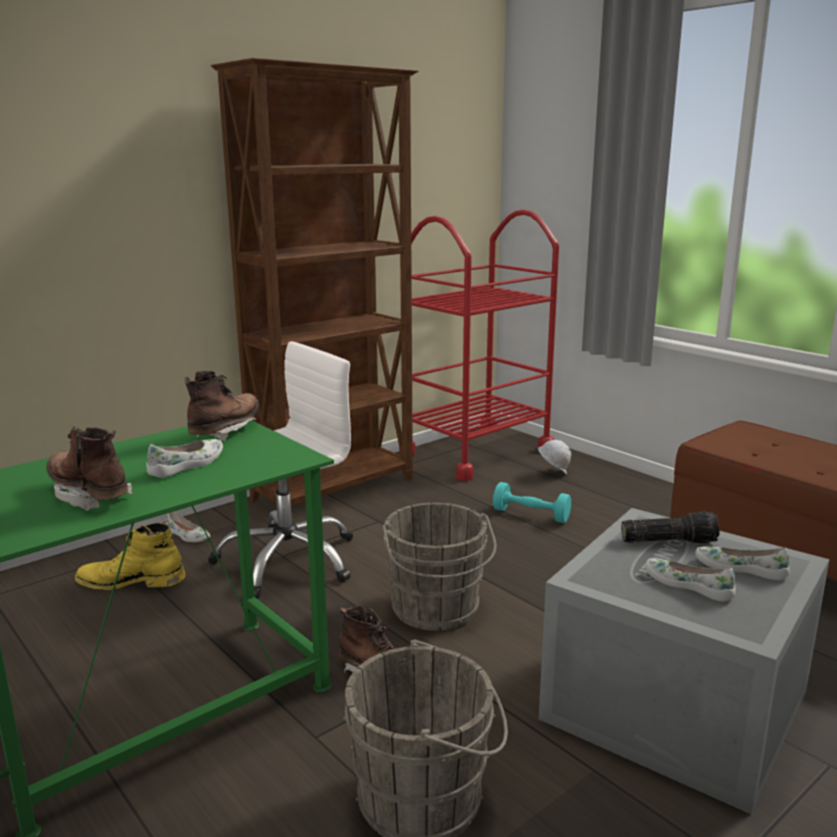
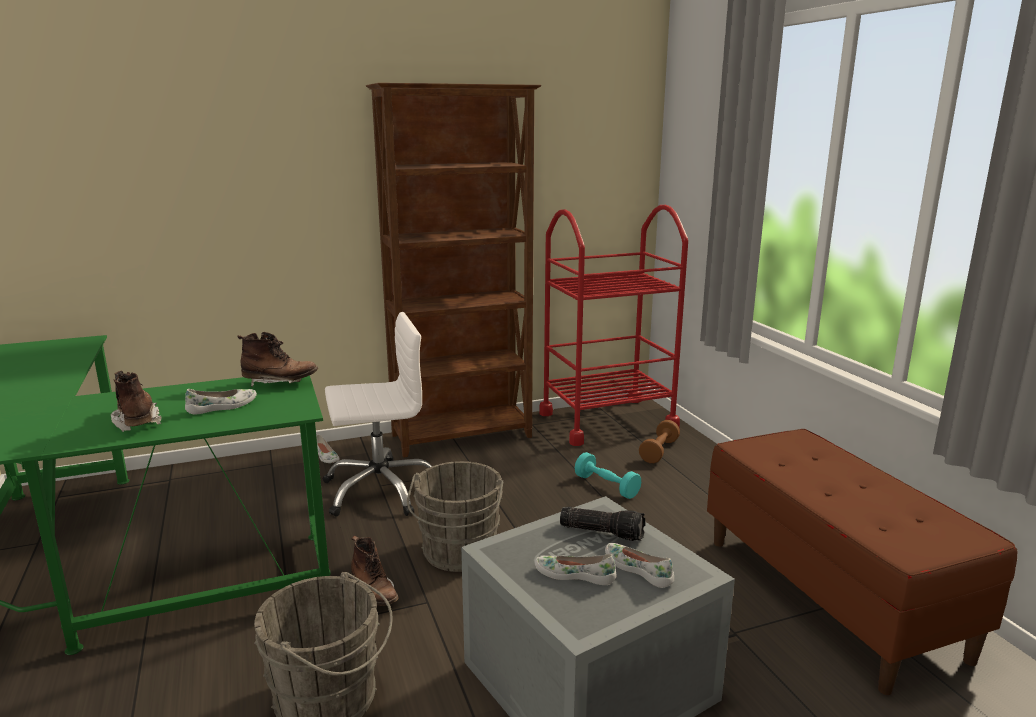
camera: 20 degrees right, 0 degrees up
yellow boot [75,523,185,590] -> none
brown boot [184,371,259,441] -> brown boot turned 45 degrees clockwise [237,332,318,387]
white hard hat [538,440,572,475] -> brown dumbbell [639,420,680,463]
white shoe [645,559,736,601] -> white shoe turned 45 degrees counterclockwise [535,554,617,585]

